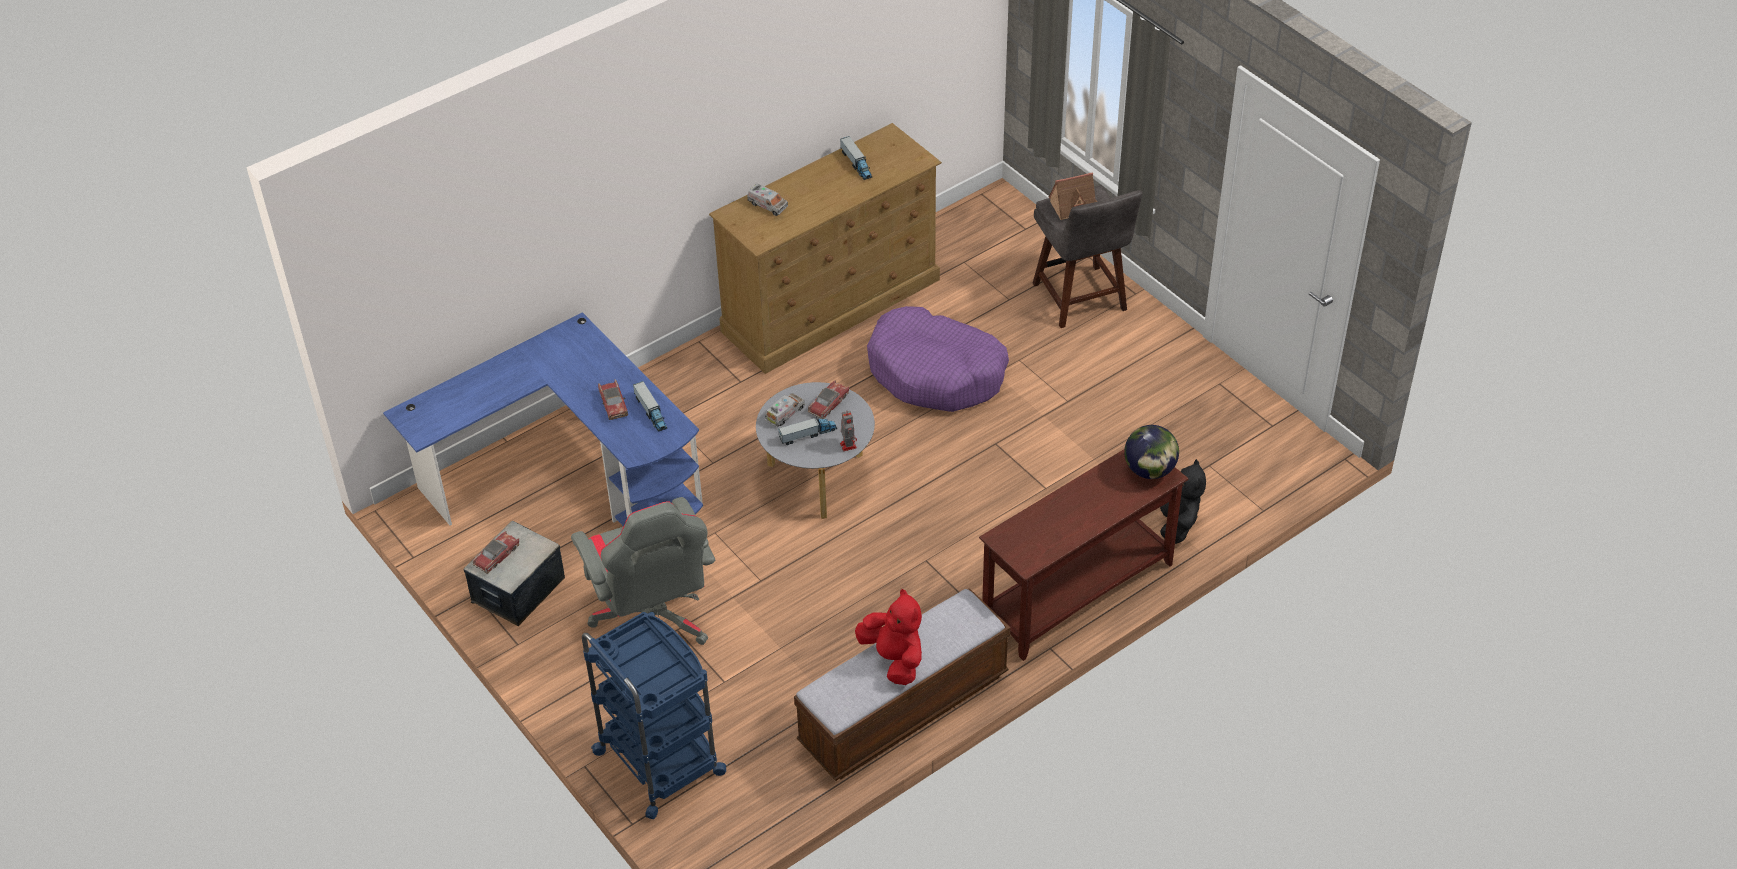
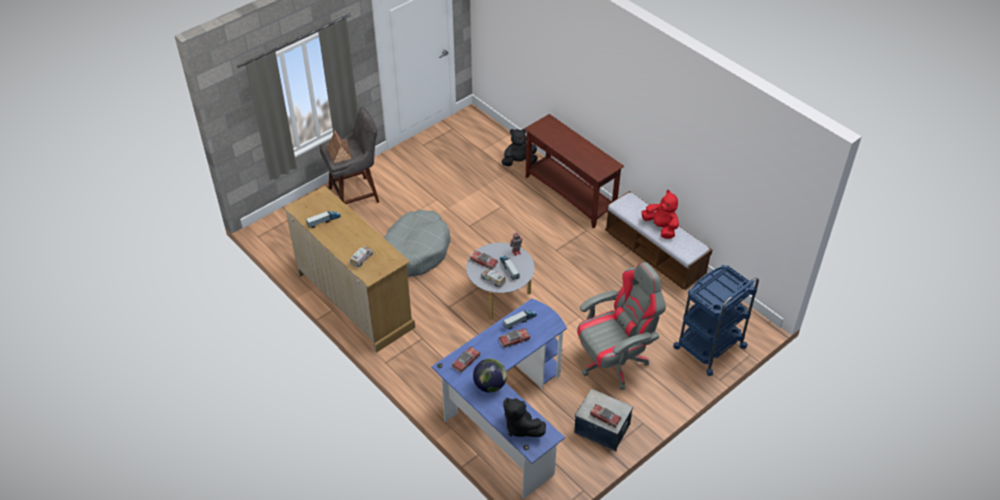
camera: 95 degrees left, 0 degrees up
red plush toy [855,589,922,685] -> red plush toy turned 90 degrees clockwise [642,190,679,239]
purple dog bed [867,306,1009,412] -> grey dog bed [383,210,450,277]
globe [1124,425,1179,479] -> globe moved to [473,359,507,393]
none -> toy car [452,346,480,373]
none -> black plush toy [503,398,546,437]

